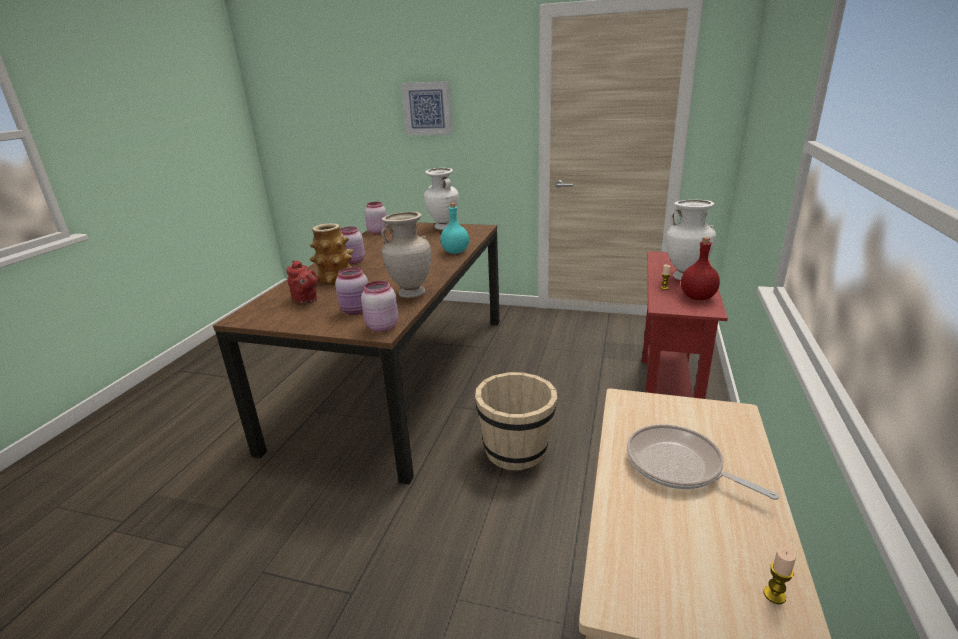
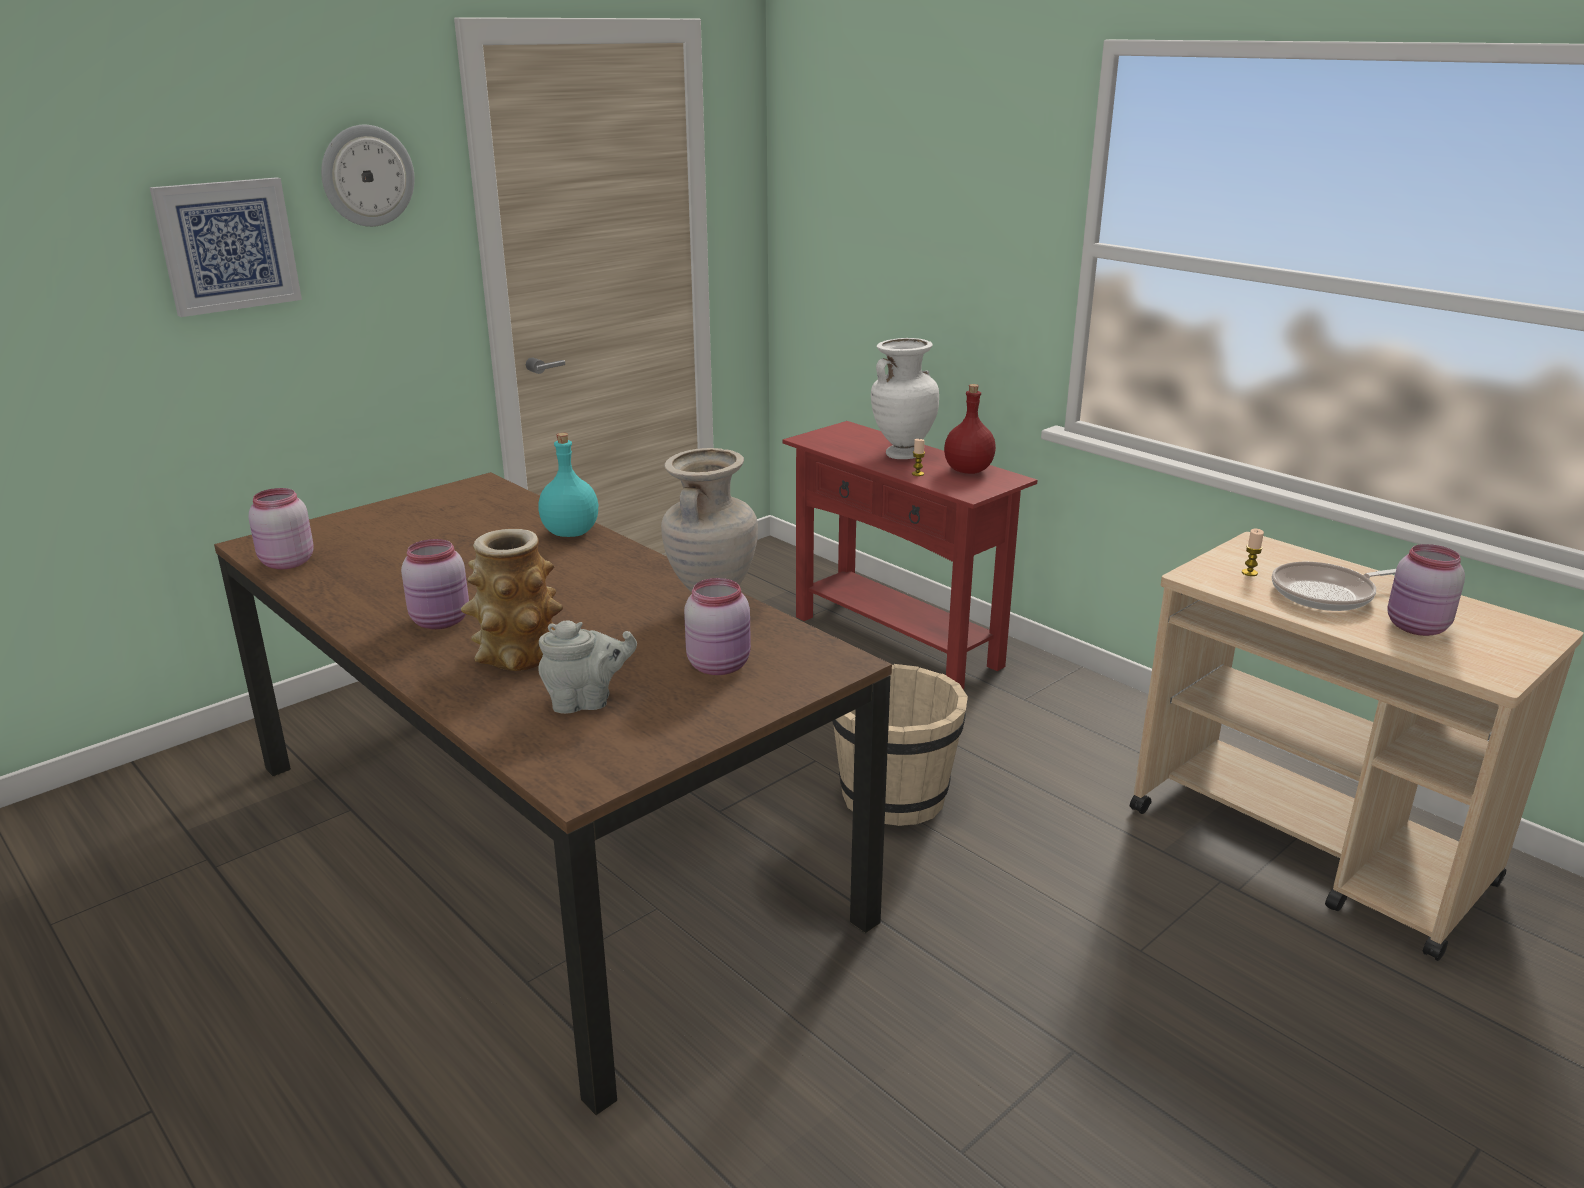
camera: 60 degrees left, 0 degrees up
red teapot [286,260,318,304] -> grey teapot [538,620,637,714]
pink jar [361,281,398,332] -> pink jar moved to [1387,544,1465,636]
white vase [424,168,459,230] -> none
candle [764,546,796,604] -> candle moved to [1242,528,1264,576]
none -> wall clock [321,125,415,227]

